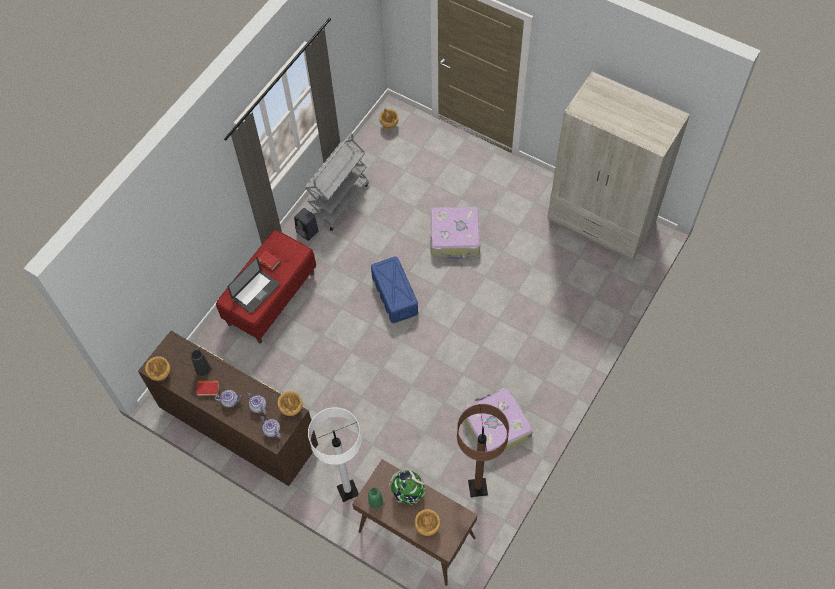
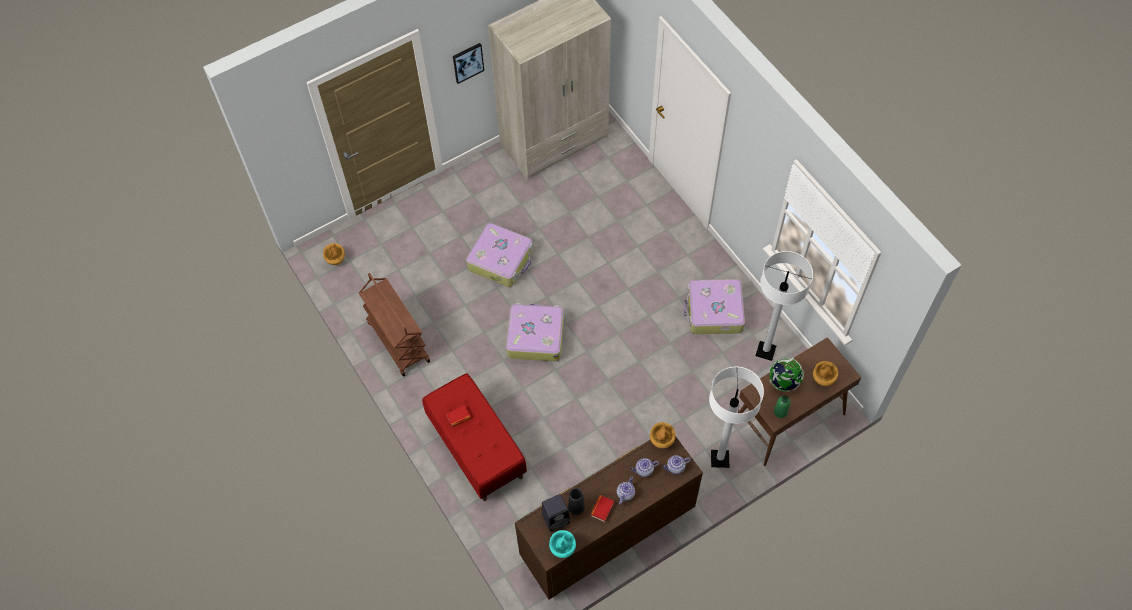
camera: 65 degrees left, 0 degrees up
brown vase [145,356,170,381] -> turquoise vase [549,530,576,558]
laptop [228,257,280,314] -> none
black speaker [294,208,319,241] -> black speaker moved to [542,494,570,532]
grey cart [305,133,369,231] -> brown cart [359,273,430,377]
blue storage box [371,256,418,323] -> suitcase [506,303,564,361]
brown floor lamp [457,404,509,497] -> white floor lamp [755,251,813,361]
none -> picture [453,43,484,84]

